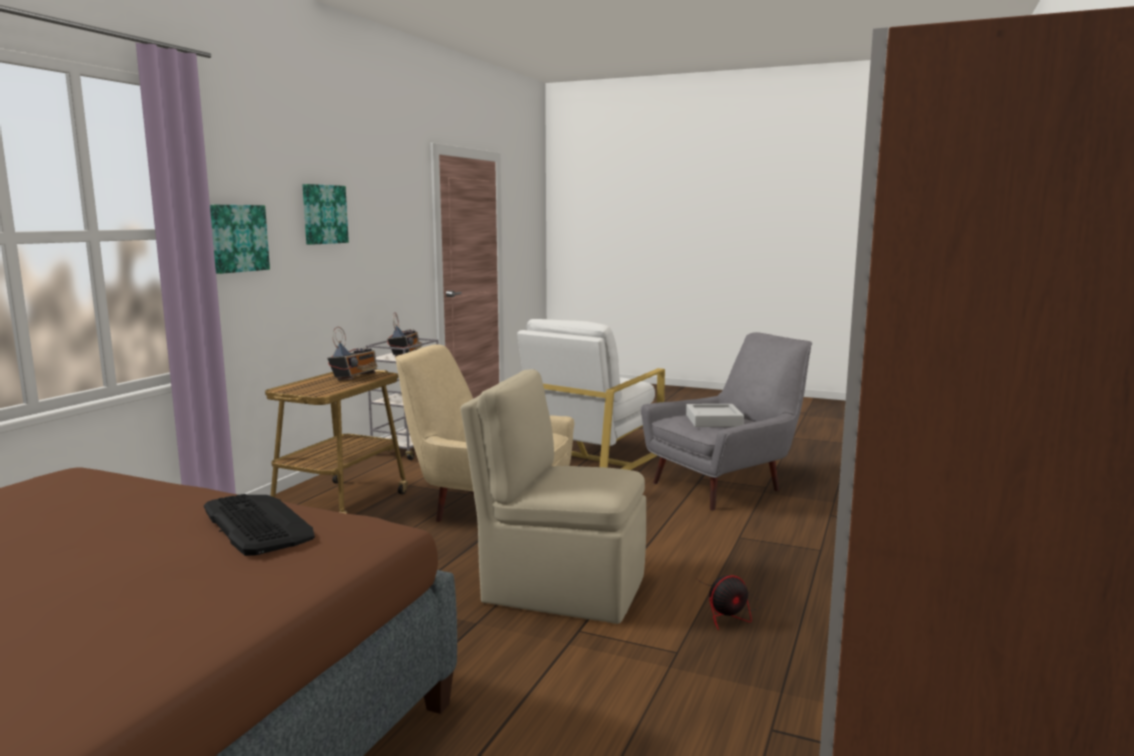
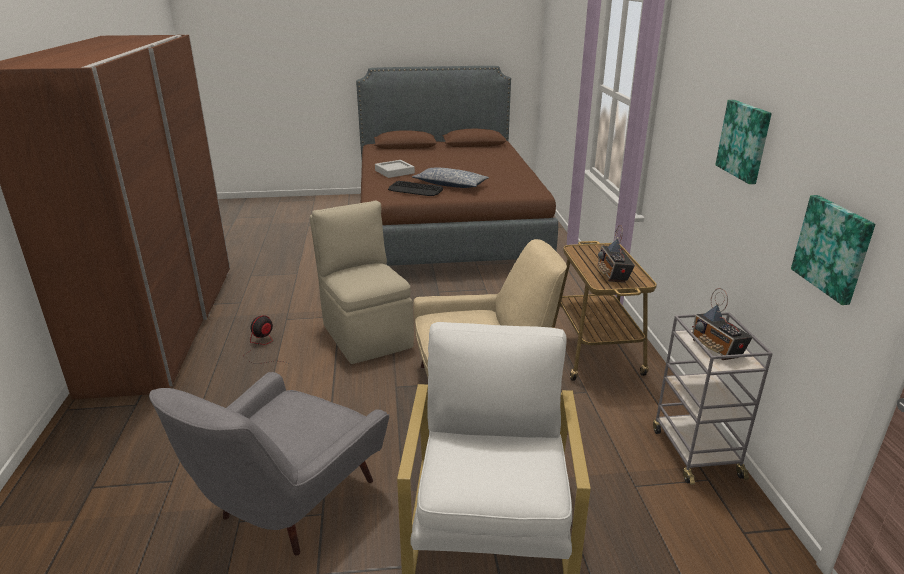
camera: 150 degrees right, 15 degrees up
picture [210,205,270,274] -> picture moved to [791,195,875,305]
beige chair [461,369,646,624] -> beige chair turned 105 degrees counterclockwise [310,201,414,364]
grey tray [686,404,744,427] -> grey tray moved to [375,160,415,178]
none -> pillow [412,167,489,188]

